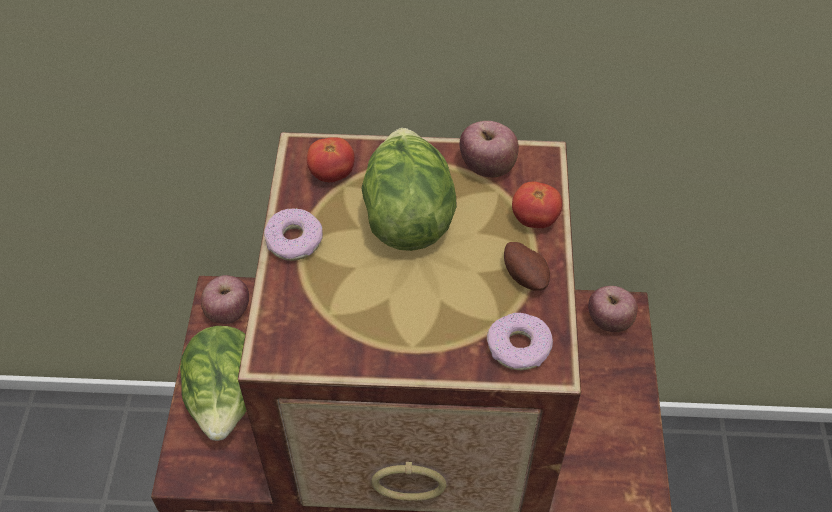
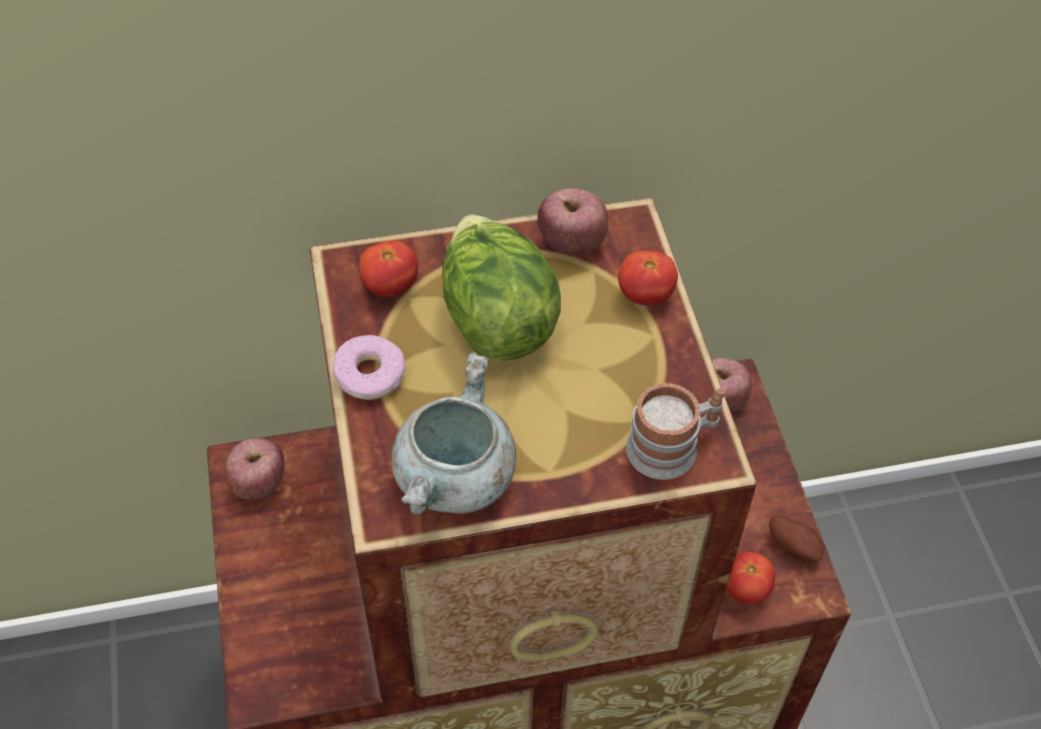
camera: 15 degrees left, 0 degrees up
lettuce [180,326,247,441] -> none
donut [487,313,553,370] -> mug [626,383,725,480]
potato [504,242,550,291] -> potato moved to [769,516,824,562]
none -> grey cooking pot [391,352,516,515]
none -> tomato [726,552,775,605]

